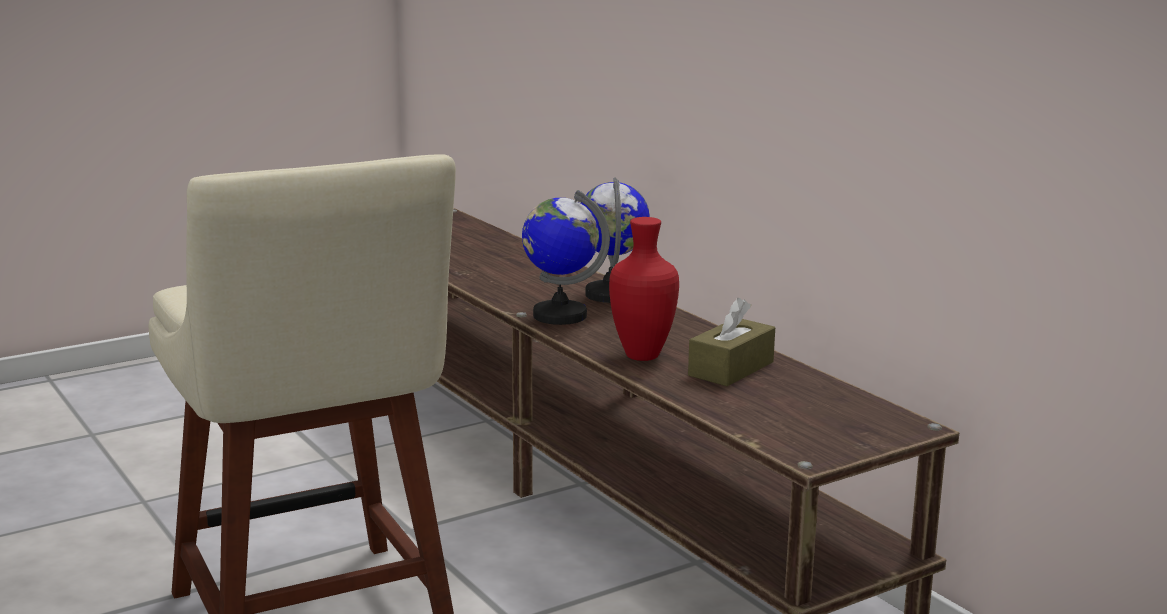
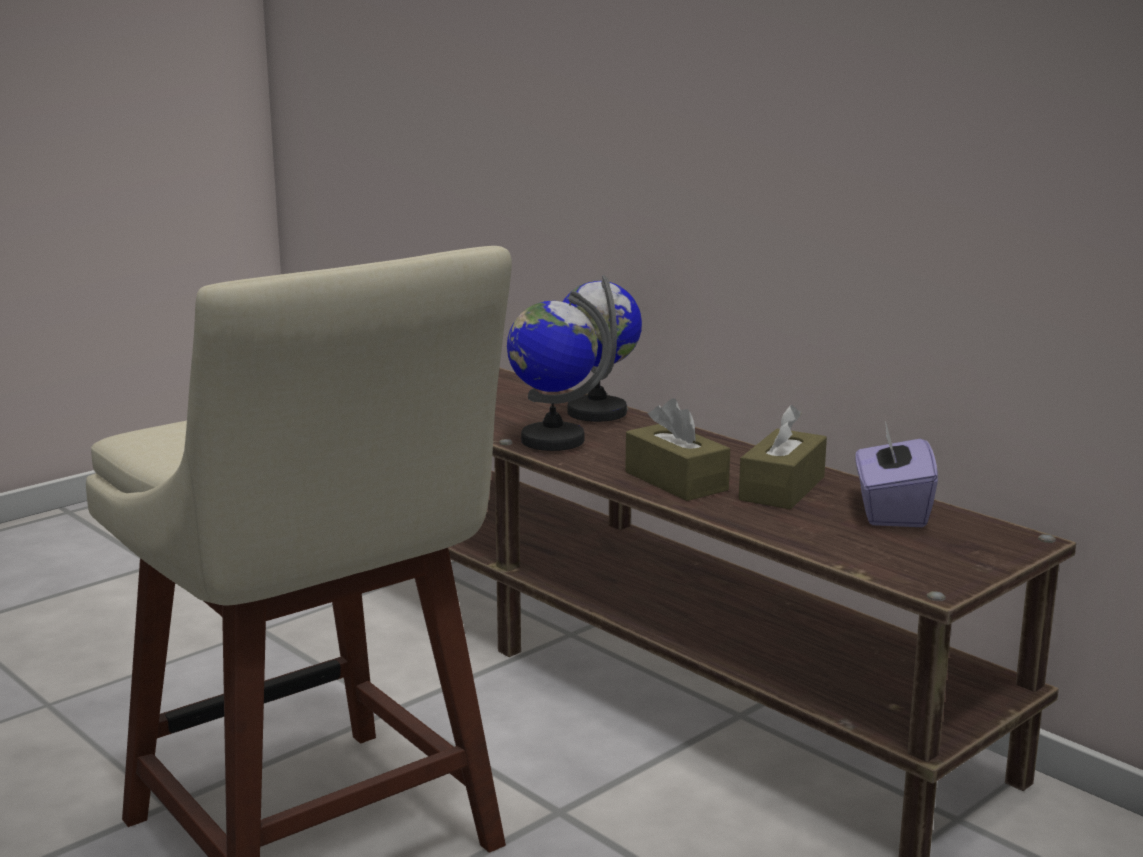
camera: 10 degrees left, 0 degrees up
red vase [609,217,679,361] -> brown tissue box [625,399,730,501]
none -> purple tissue box [855,421,938,527]

